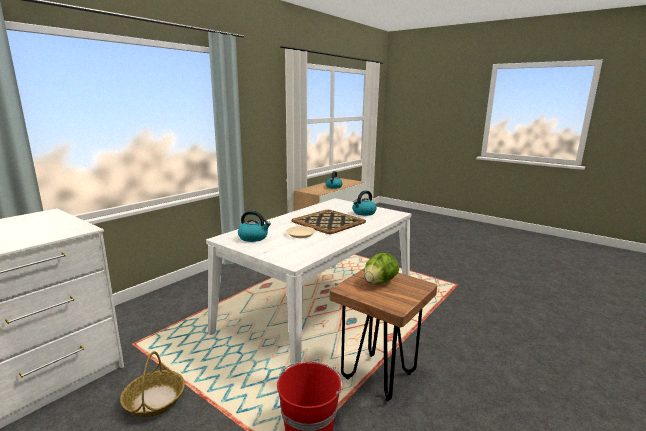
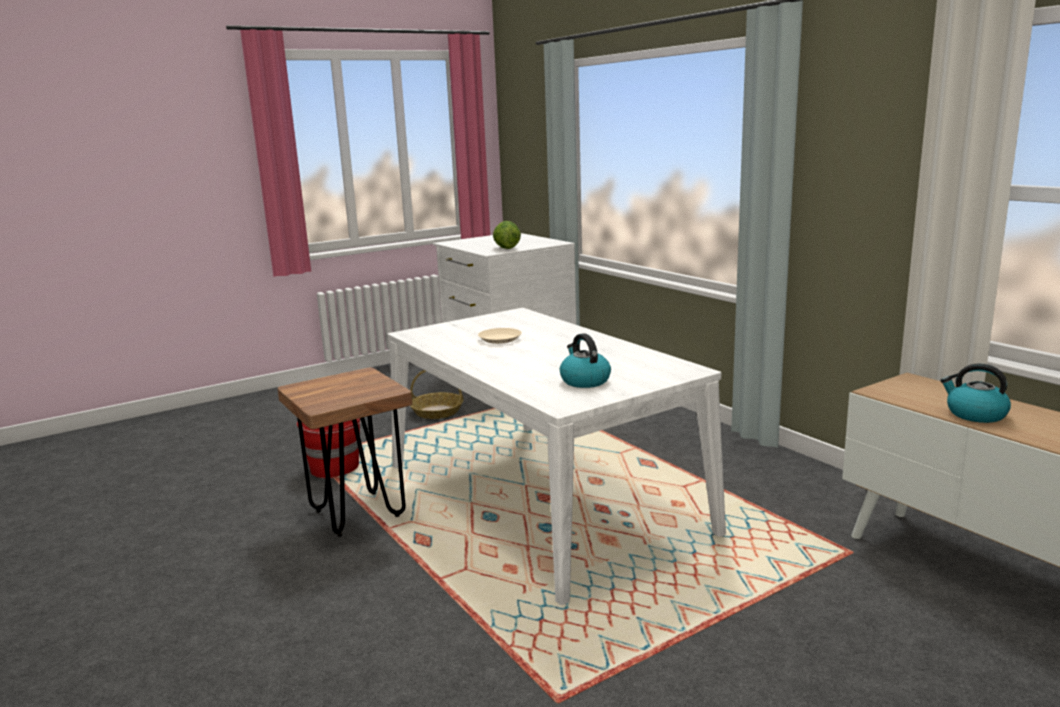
camera: 110 degrees right, 0 degrees up
kettle [238,211,271,242] -> none
tray [291,210,366,234] -> none
lettuce [364,253,399,285] -> lettuce moved to [493,221,521,249]

